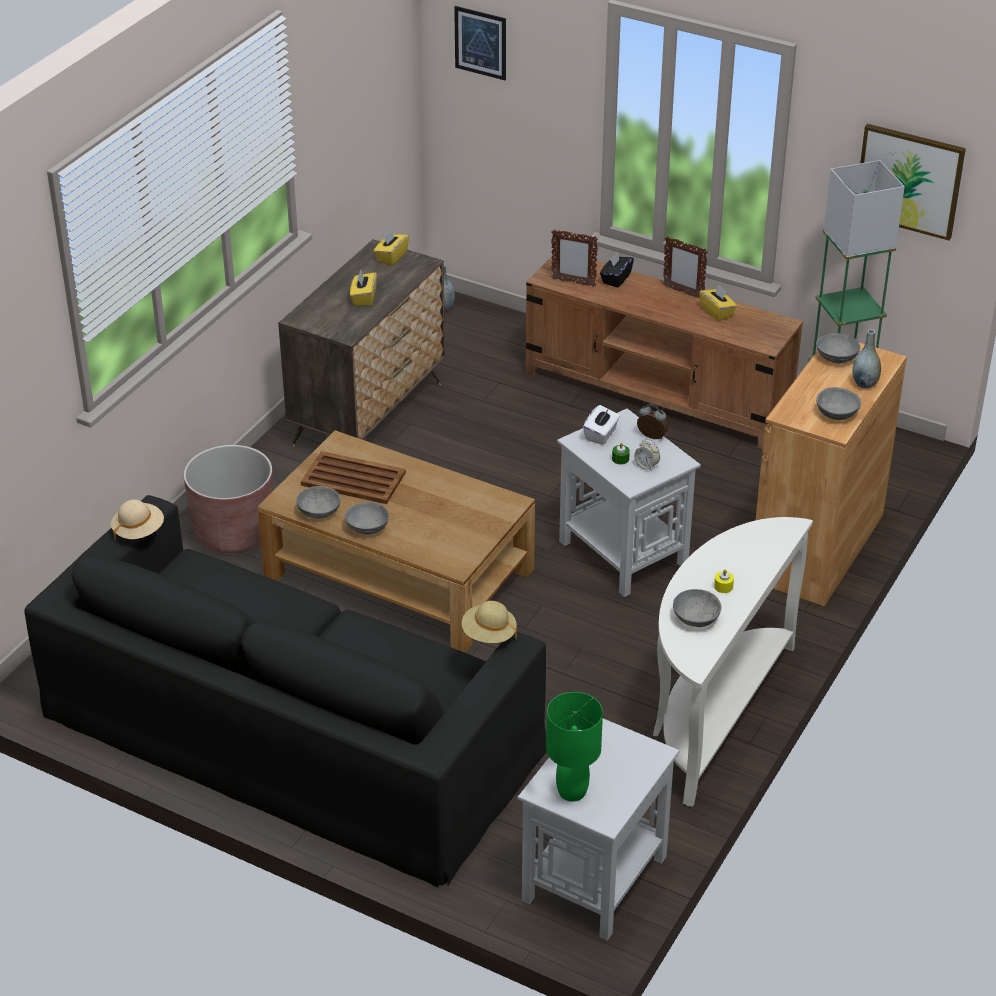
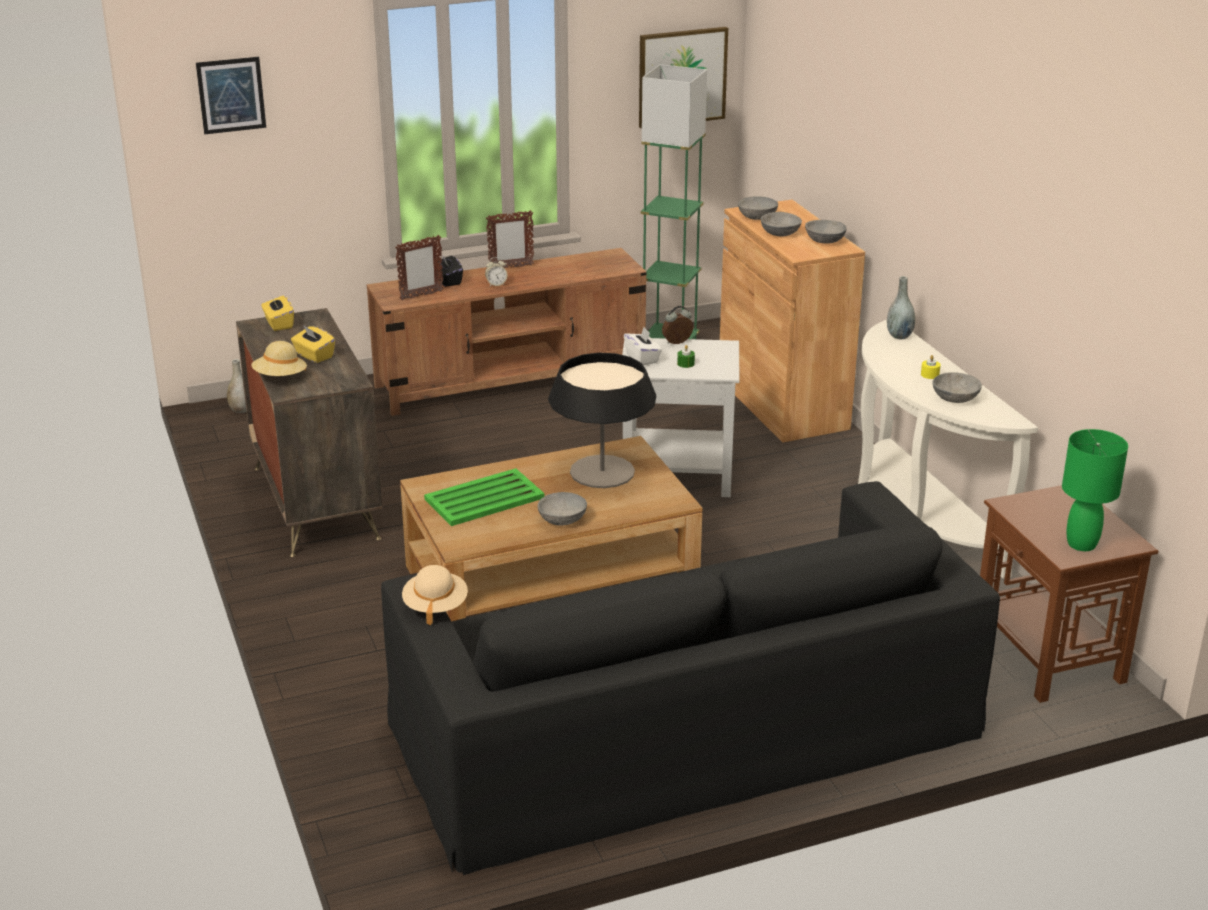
camera: 50 degrees left, 10 degrees down
brown planter [184,445,273,553] -> none
grey bowl [296,486,341,519] -> grey bowl moved to [761,212,802,237]
brown tray [301,451,406,504] -> green tray [424,468,544,526]
beige hat [462,601,517,643] -> beige hat moved to [251,341,307,376]
white side table [517,719,680,941] -> brown side table [980,485,1158,703]
alarm clock [634,439,660,471] -> alarm clock moved to [485,257,507,286]
yellow tissue box [699,284,737,321] -> none
grey vase [853,329,881,389] -> grey vase moved to [887,276,915,339]
none -> table lamp [548,353,656,488]

